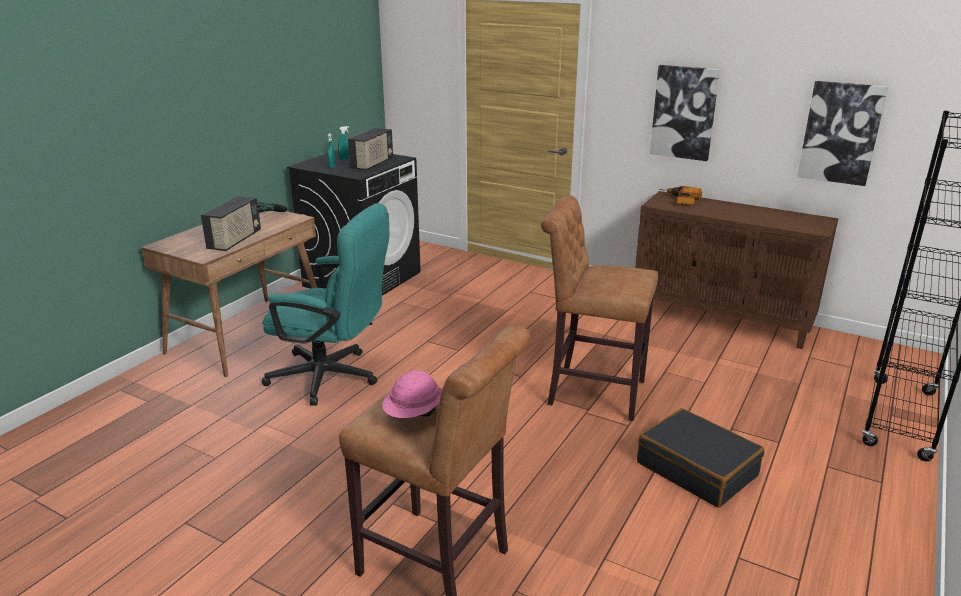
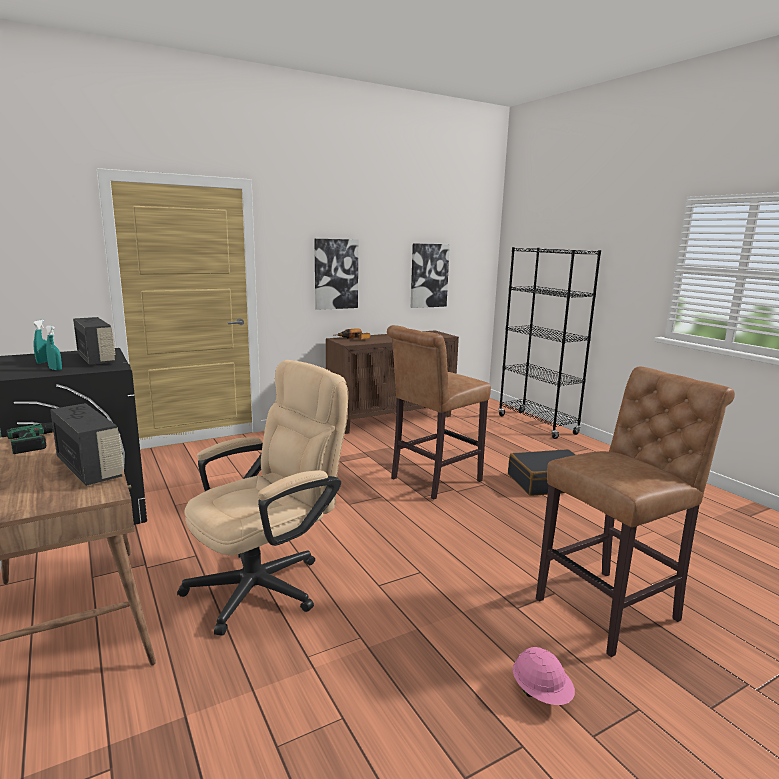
camera: 60 degrees left, 10 degrees down
turquoise office chair [262,203,389,406] -> beige office chair [177,360,348,636]
pink hard hat [382,370,441,418] -> pink hard hat moved to [513,647,575,705]

